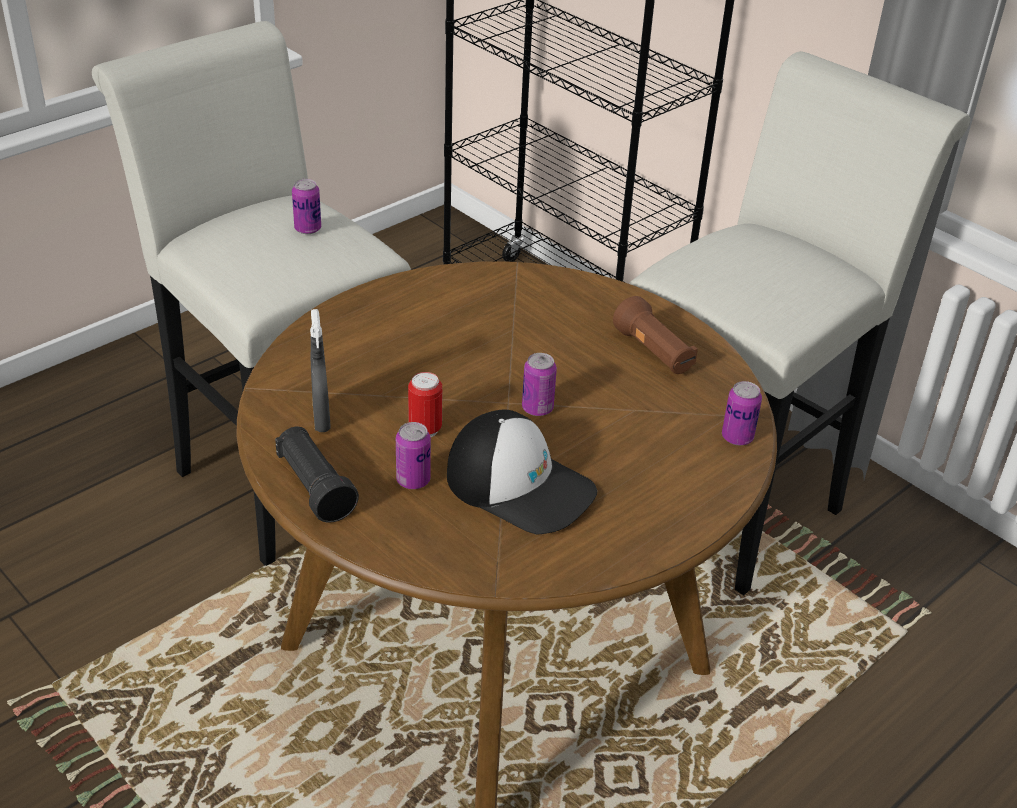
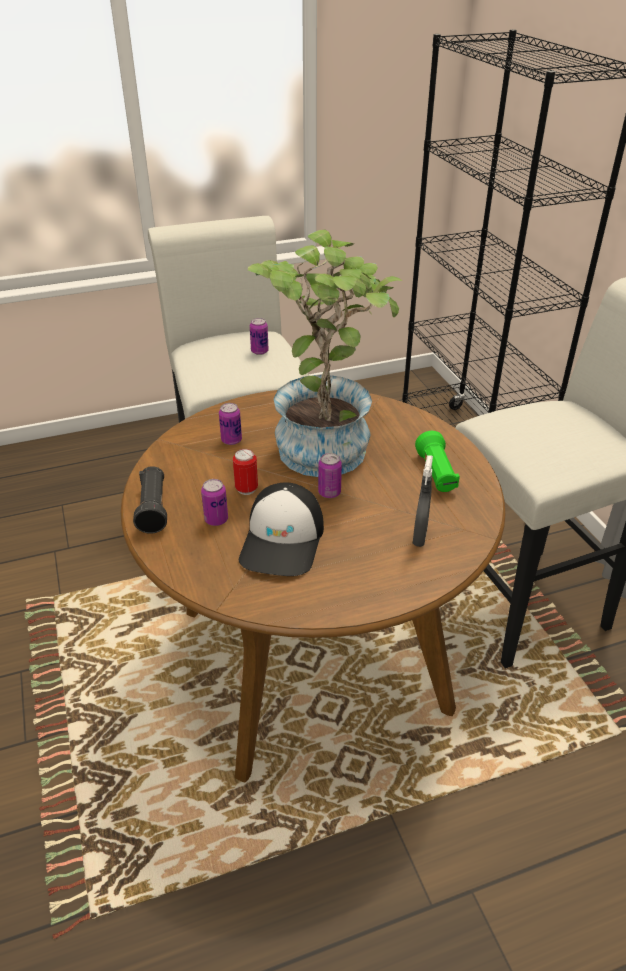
camera: 25 degrees right, 0 degrees up
grey spray bottle [310,309,331,432] -> grey spray bottle moved to [413,455,433,547]
cap [447,410,597,535] -> cap turned 45 degrees clockwise [238,482,324,576]
brown flashlight [613,296,698,374] -> green flashlight [415,431,460,492]
can [722,381,762,445] -> can moved to [219,403,242,445]
none -> potted plant [248,230,404,477]

